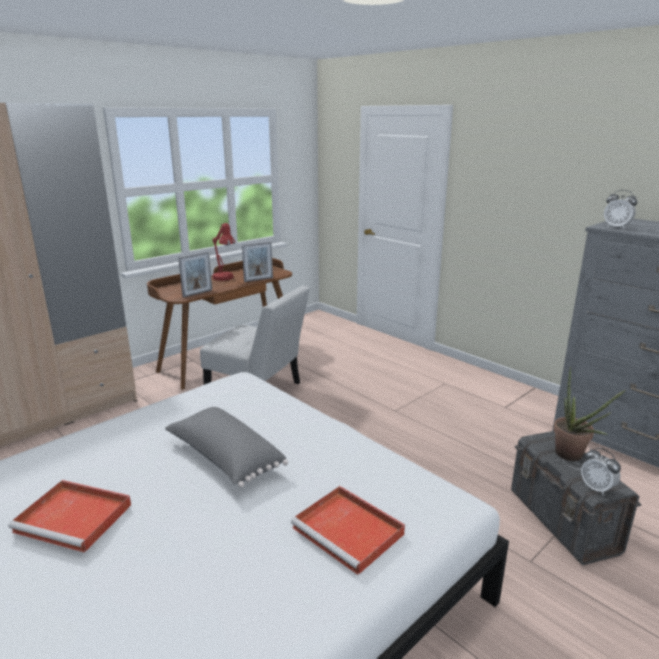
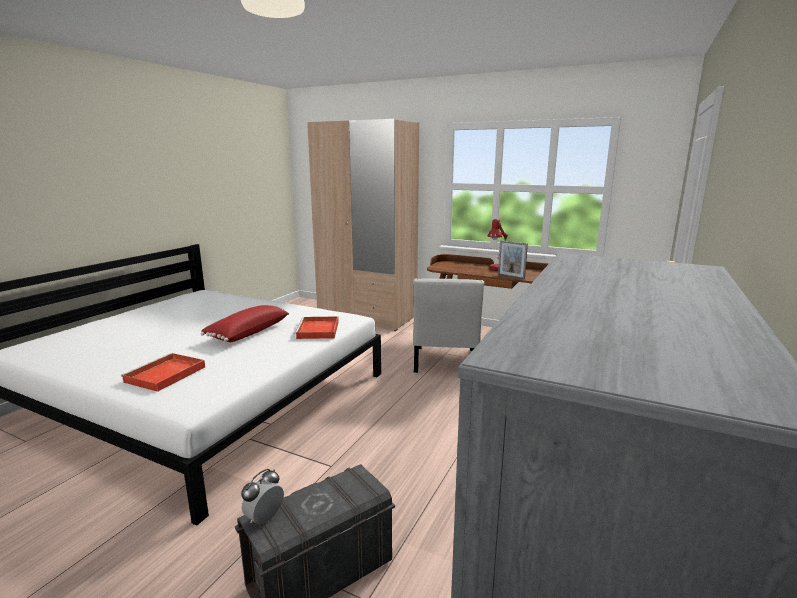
camera: 70 degrees right, 5 degrees down
red tray [8,480,131,553] -> red tray moved to [294,316,339,339]
grey pillow [165,407,288,488] -> red pillow [200,305,289,342]
picture frame [178,252,212,298] -> none
potted plant [553,367,626,461] -> none
alarm clock [604,190,637,229] -> none

